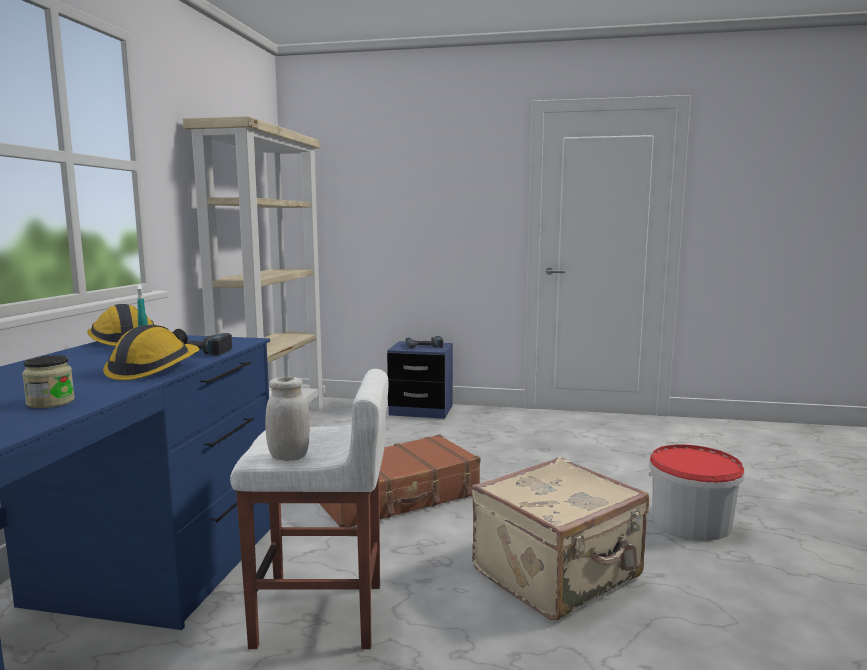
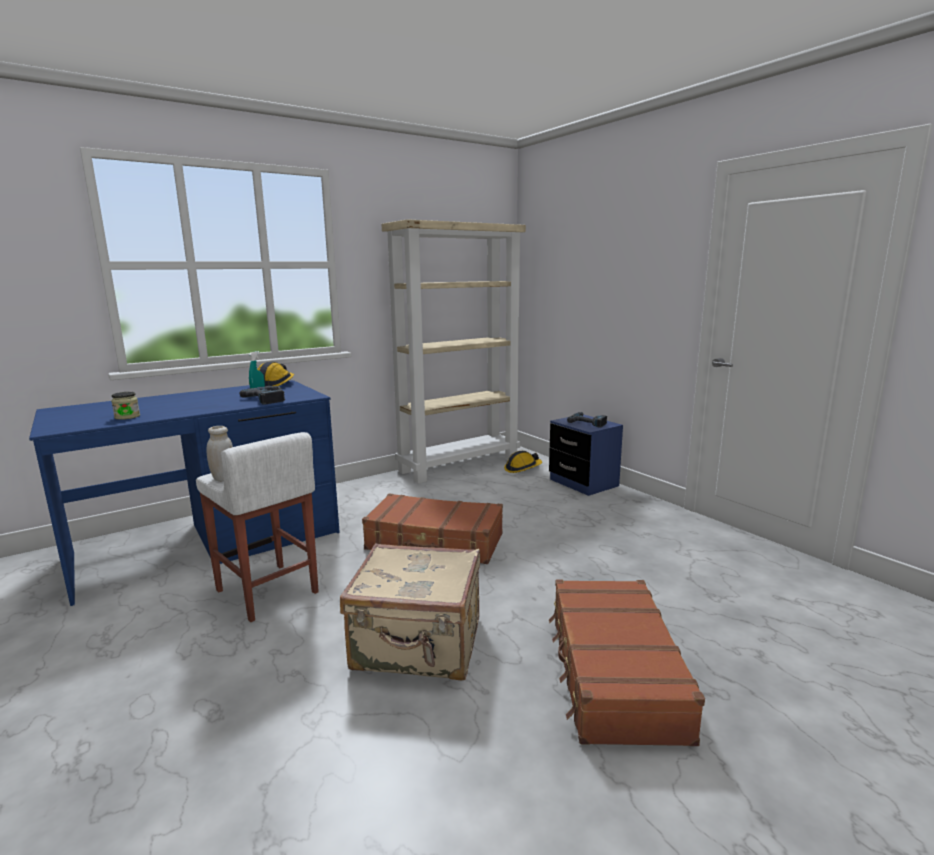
camera: 45 degrees right, 5 degrees up
hard hat [103,325,200,380] -> hard hat moved to [504,451,542,473]
bucket [649,444,744,541] -> brown suitcase [549,579,705,746]

